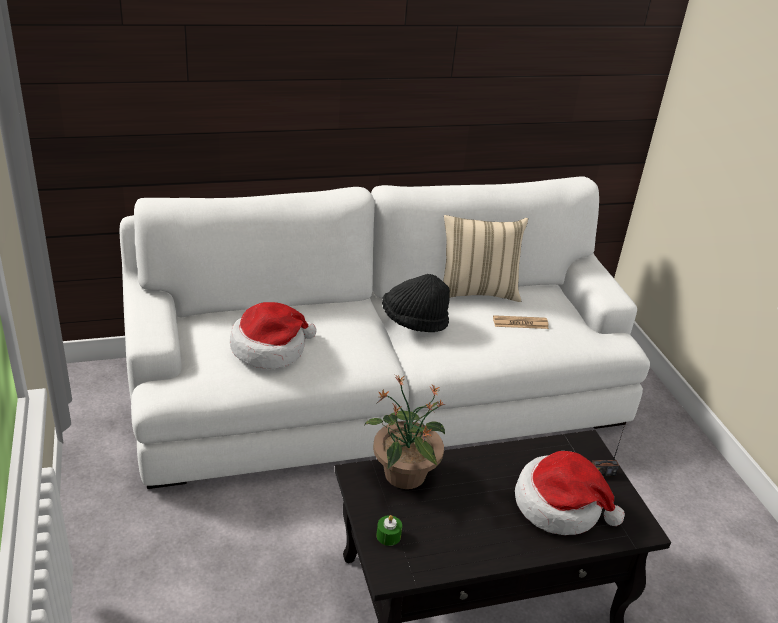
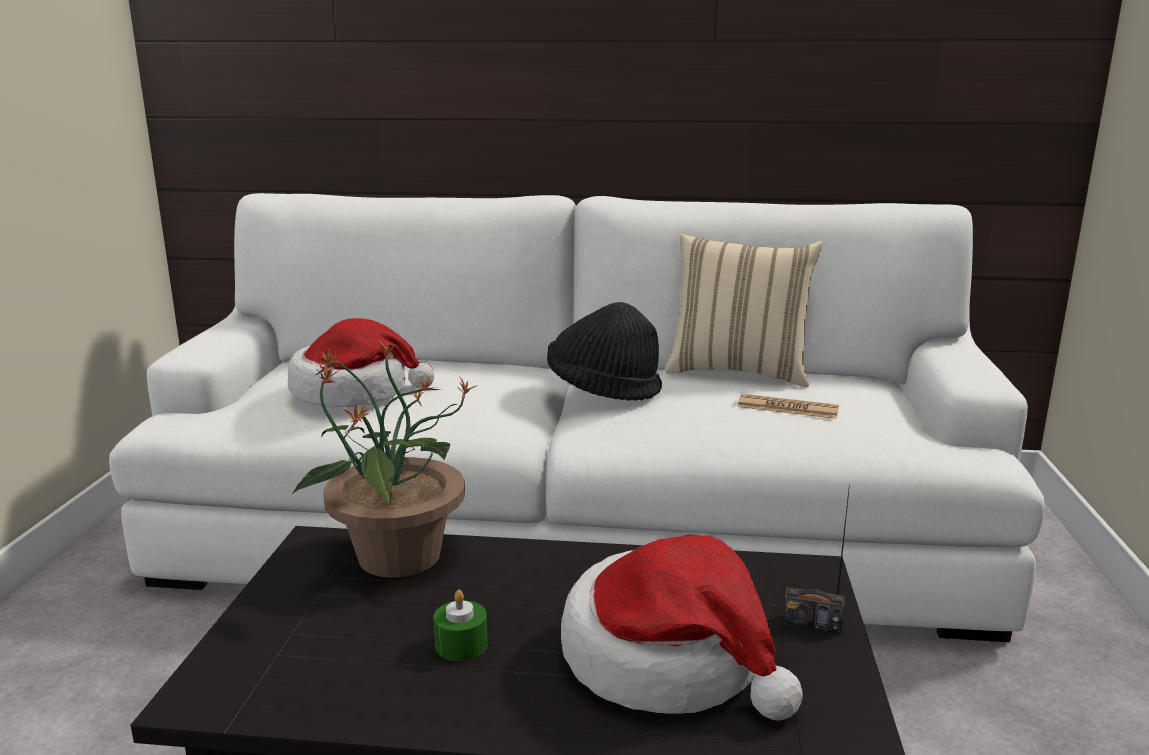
camera: 25 degrees right, 15 degrees down
green candle [376,515,402,546] -> green candle moved to [433,590,488,661]

